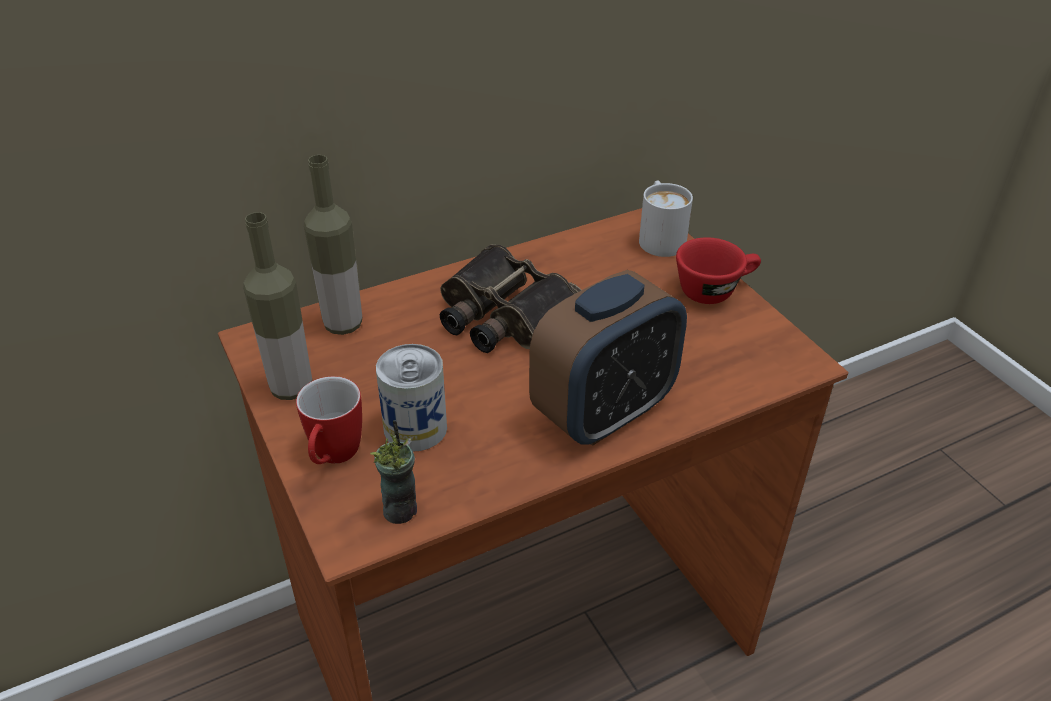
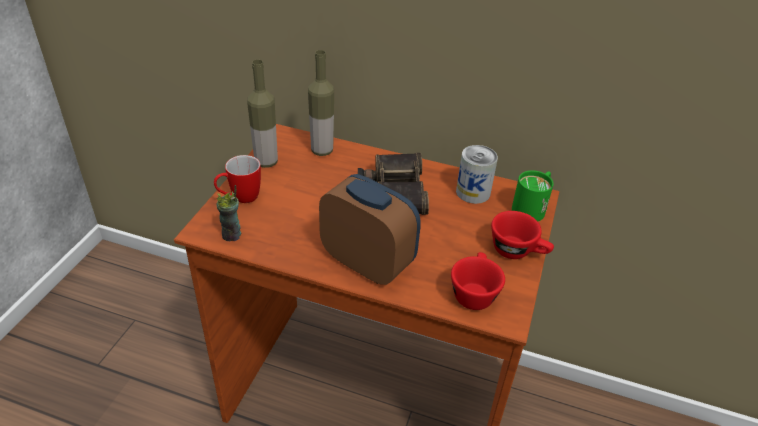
camera: 45 degrees right, 0 degrees up
can [376,344,447,452] -> can moved to [456,145,498,204]
alarm clock [529,270,687,446] -> alarm clock turned 150 degrees counterclockwise [319,174,421,285]
white mug [639,180,693,257] -> green mug [512,170,554,221]
none -> red cup [451,252,505,310]

